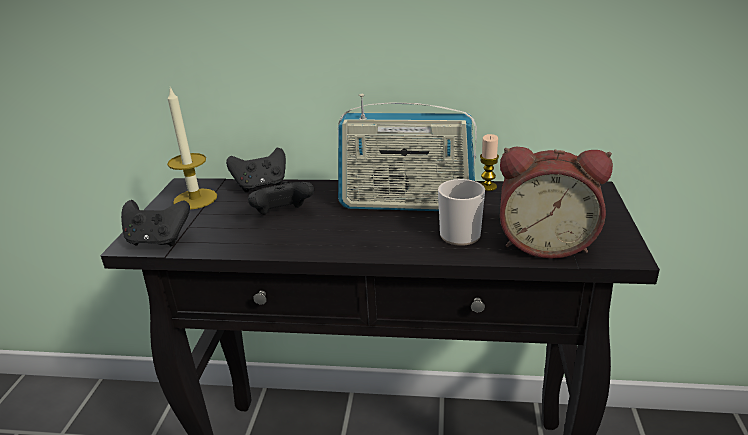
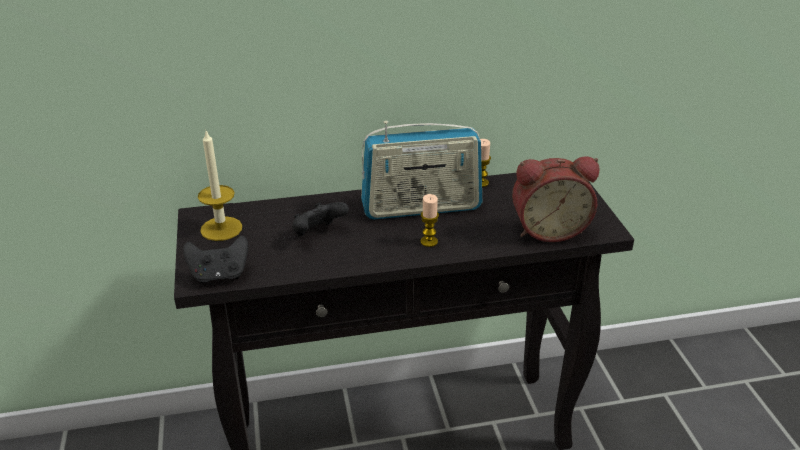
camera: 20 degrees left, 5 degrees up
black game controller [226,148,286,192] -> none
mug [438,179,485,246] -> none
none -> candle [420,194,439,247]

